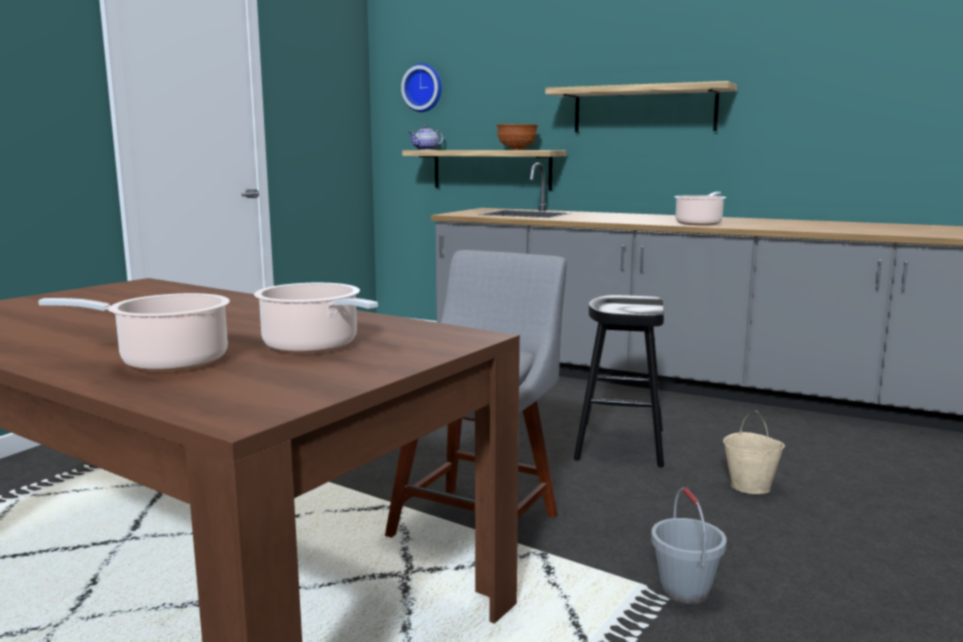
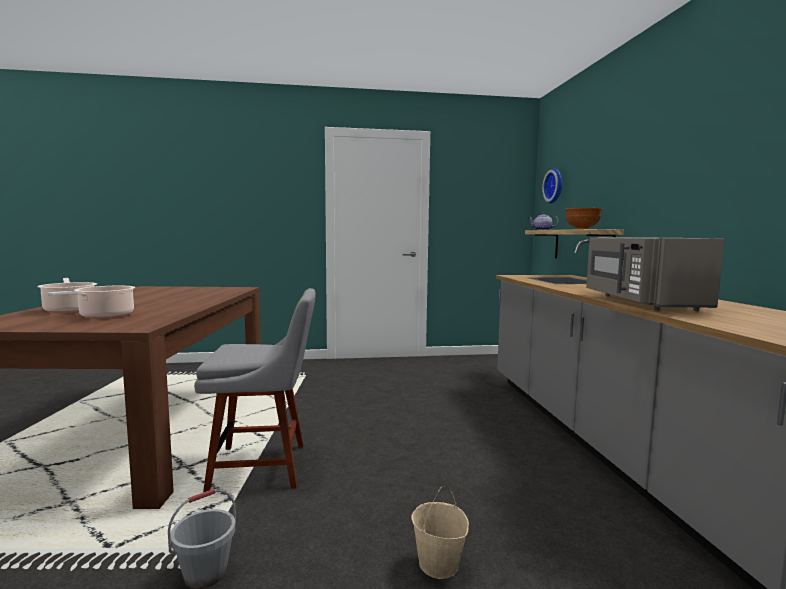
camera: 55 degrees right, 5 degrees down
shelf [545,81,737,132] -> none
black stool [574,295,664,467] -> none
cooking pot [675,192,726,226] -> grey microwave [586,237,724,311]

